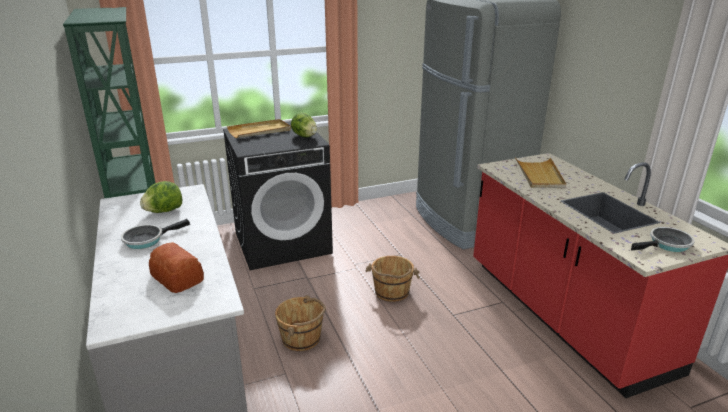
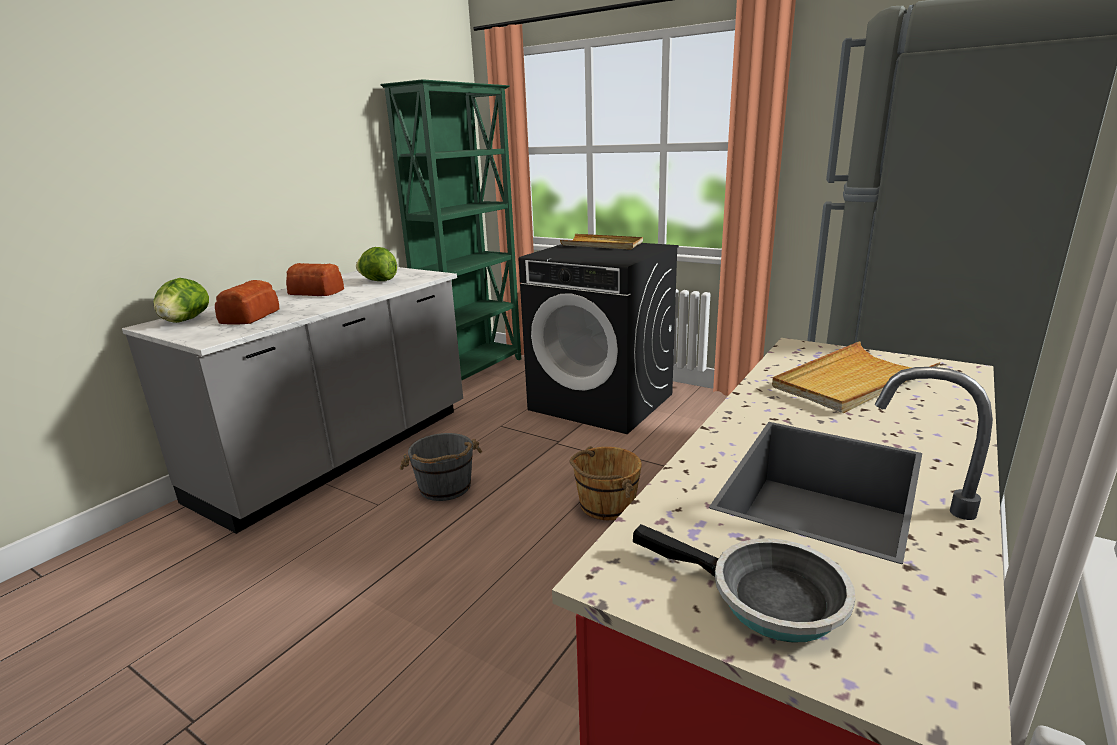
camera: 55 degrees right, 5 degrees down
frying pan [121,219,190,249] -> bread [286,263,344,296]
brown bucket [275,295,326,351] -> grey bucket [400,433,482,501]
lettuce [291,112,317,137] -> lettuce moved to [153,278,209,323]

